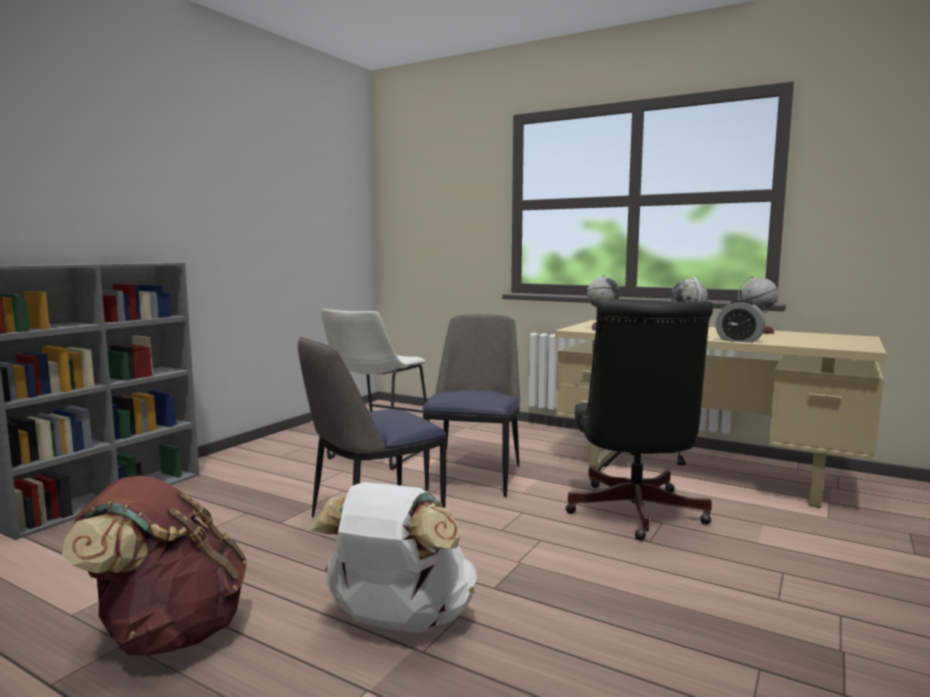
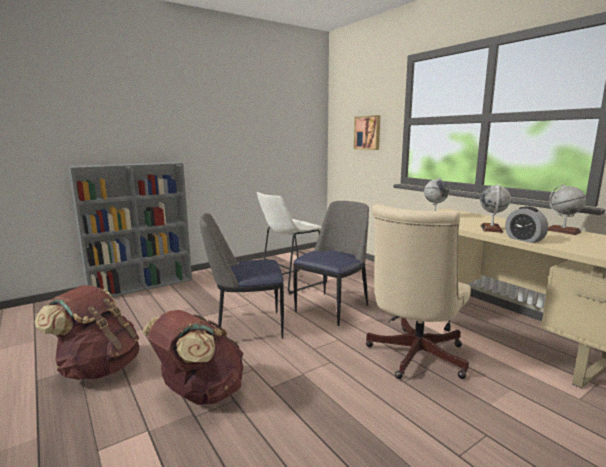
camera: 25 degrees right, 5 degrees up
white backpack [310,482,477,633] -> brown backpack [142,310,244,405]
black office chair [565,300,713,540] -> beige office chair [366,204,471,379]
none -> picture [354,115,380,150]

